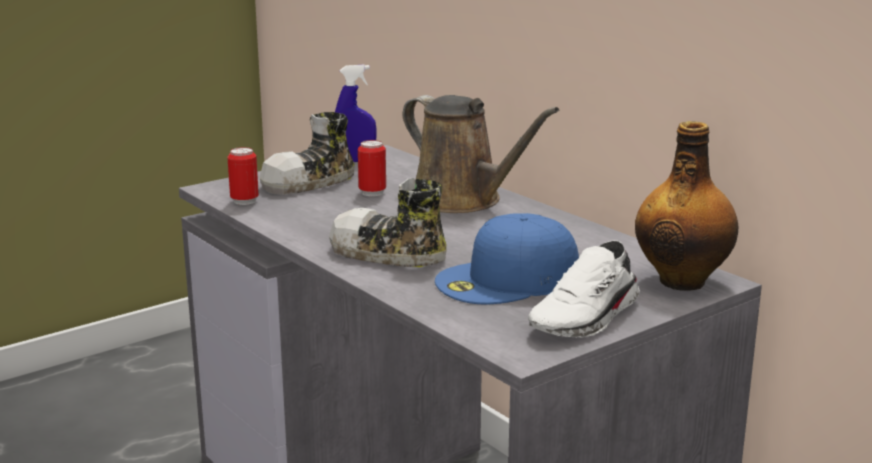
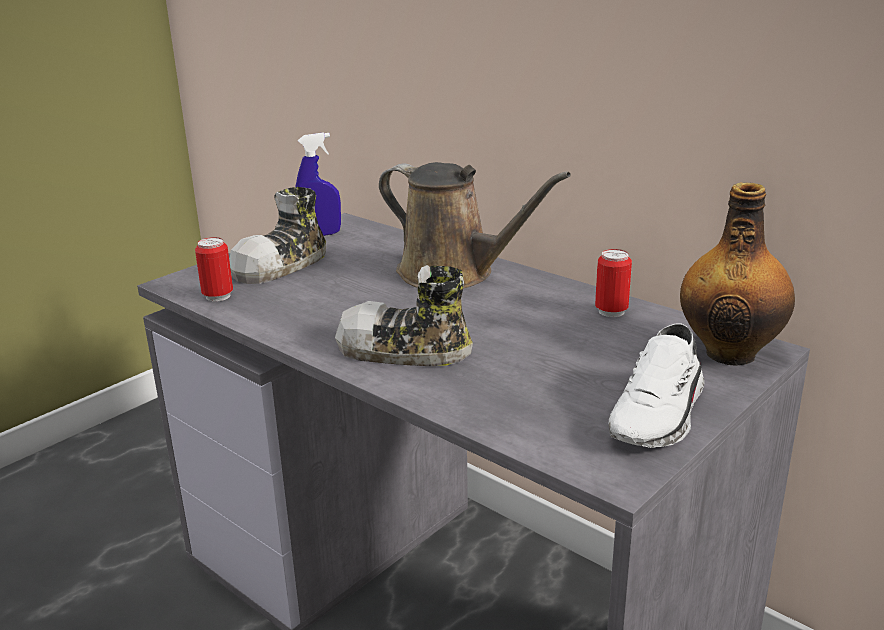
camera: 10 degrees left, 5 degrees up
can [358,140,386,196] -> can moved to [595,249,632,317]
blue cap [435,213,579,304] -> none

